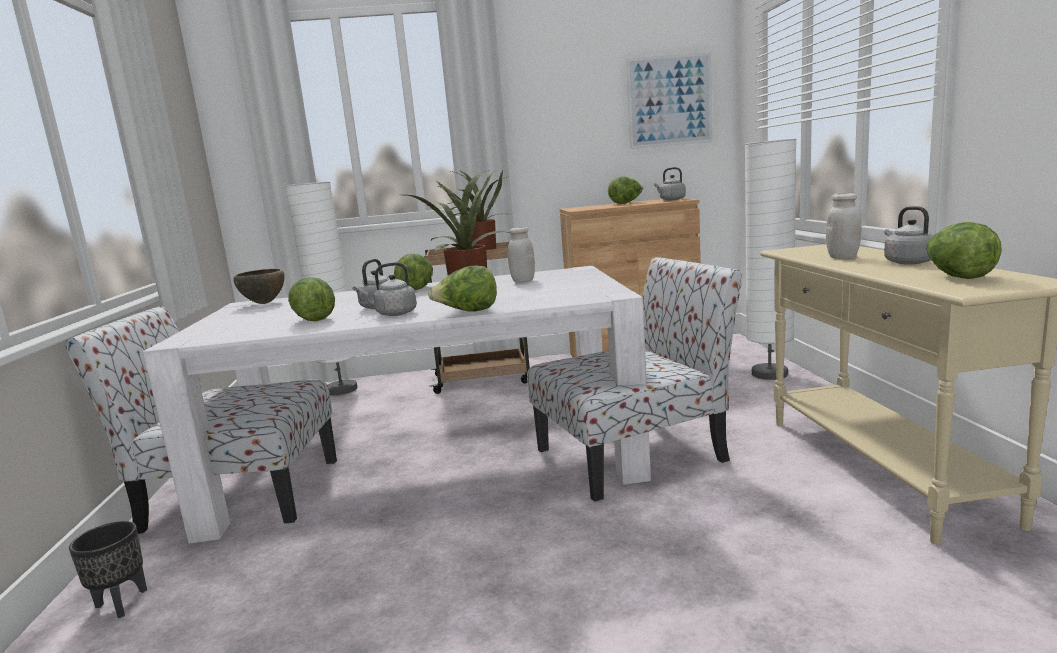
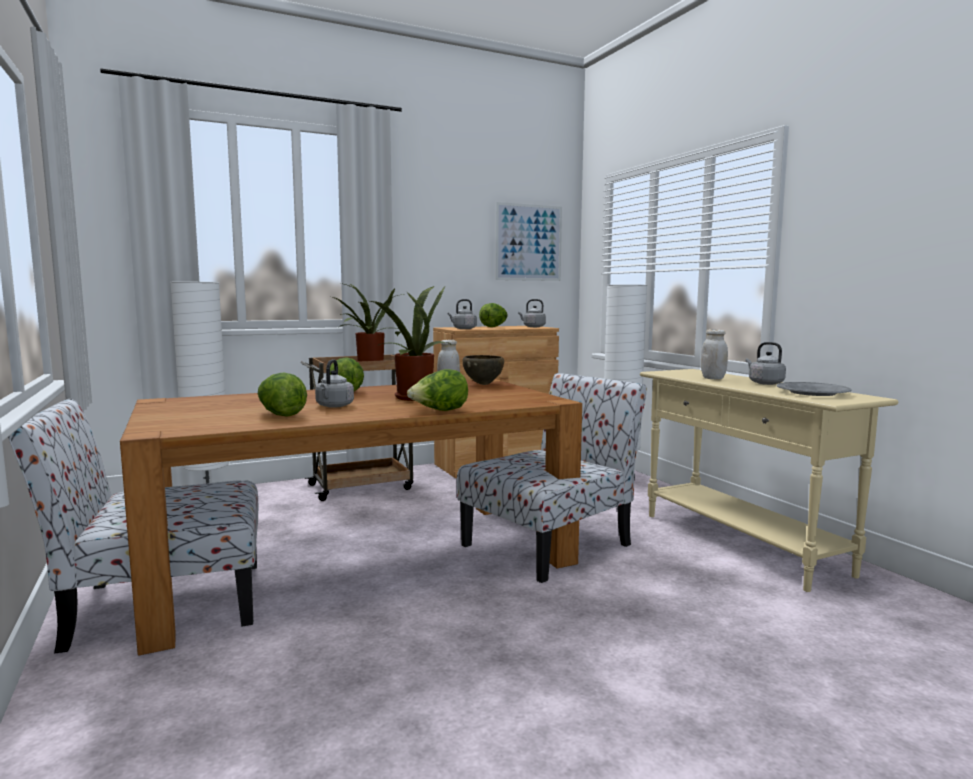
camera: 20 degrees left, 5 degrees down
black planter [69,521,147,618] -> none
white dining table [143,266,651,544] -> brown dining table [120,379,582,656]
brown bowl [234,269,285,304] -> brown bowl moved to [463,355,504,385]
grey kettle [360,262,417,316] -> grey kettle moved to [447,299,477,329]
lettuce [926,222,1002,279] -> grey plate [777,382,851,396]

